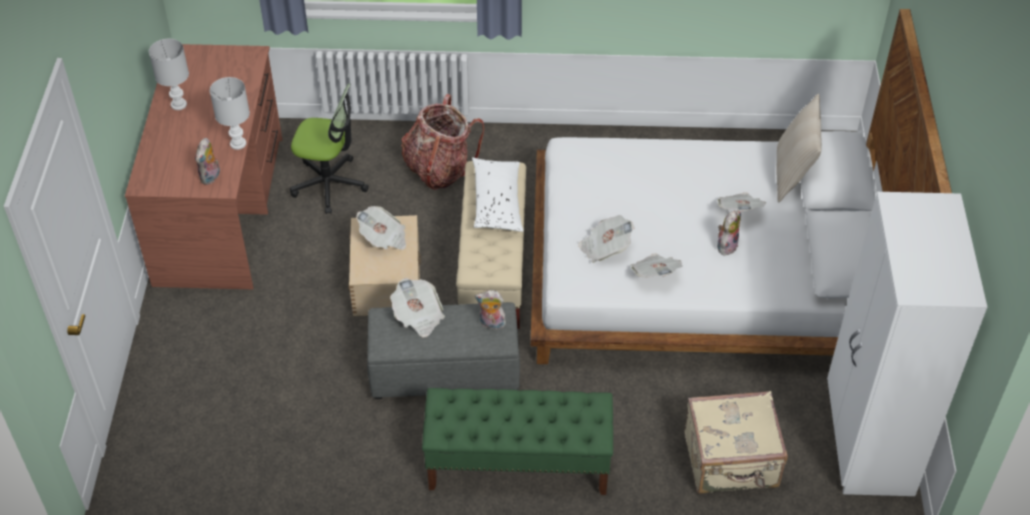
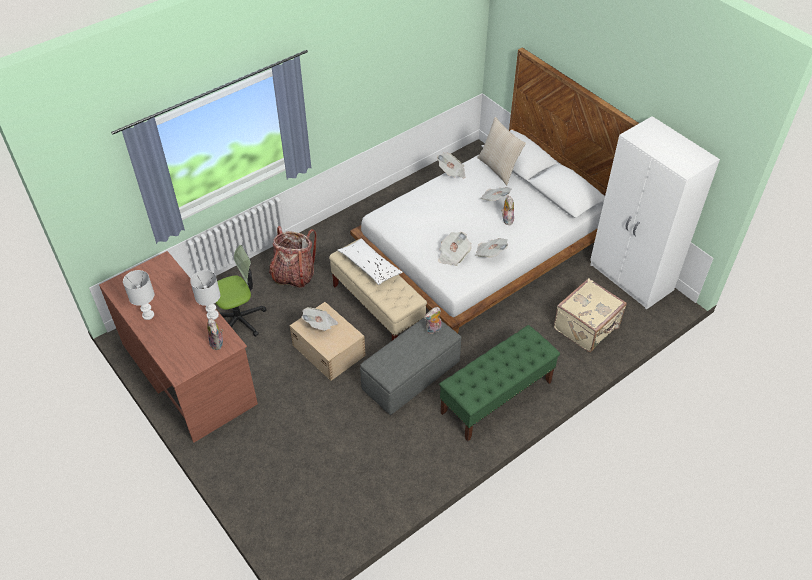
camera: 40 degrees left, 0 degrees up
newspaper [390,278,445,337] -> newspaper moved to [437,153,466,178]

